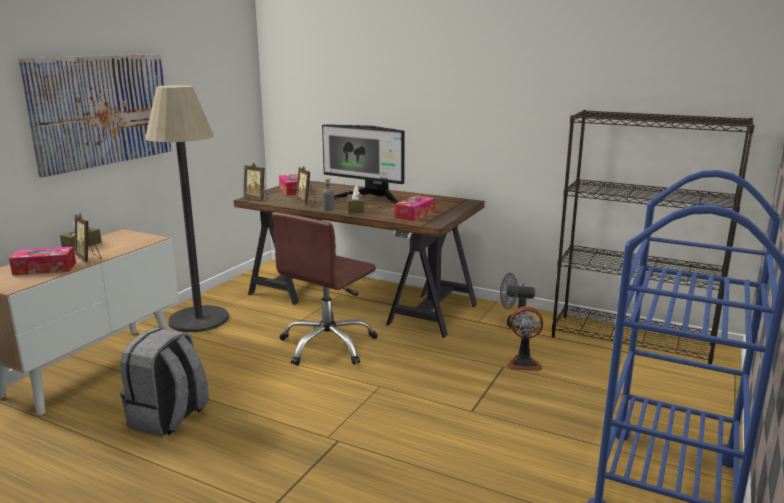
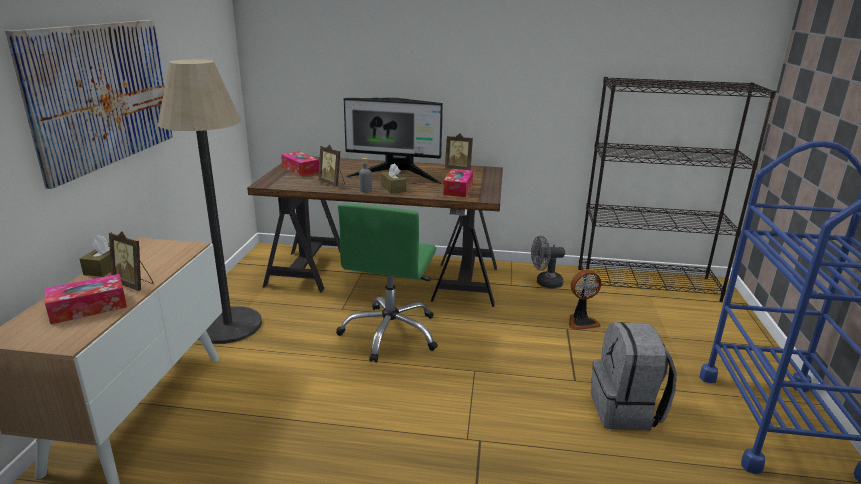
camera: 20 degrees left, 5 degrees up
grey backpack [120,328,209,437] -> grey backpack moved to [591,322,677,431]
picture frame [243,163,269,200] -> picture frame moved to [445,133,473,170]
brown office chair [272,212,378,366] -> green office chair [336,203,438,363]

